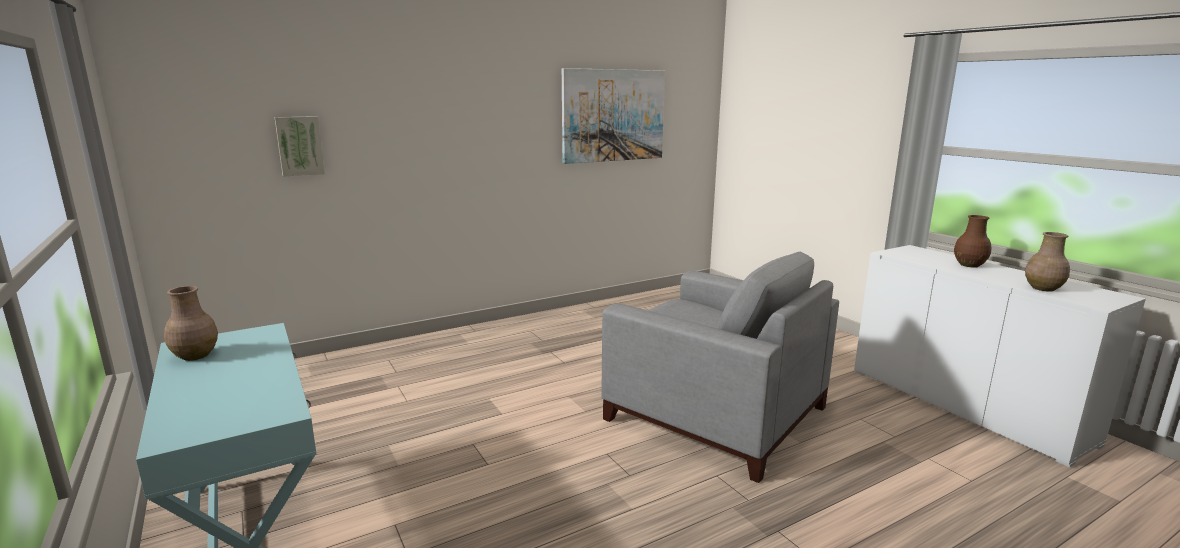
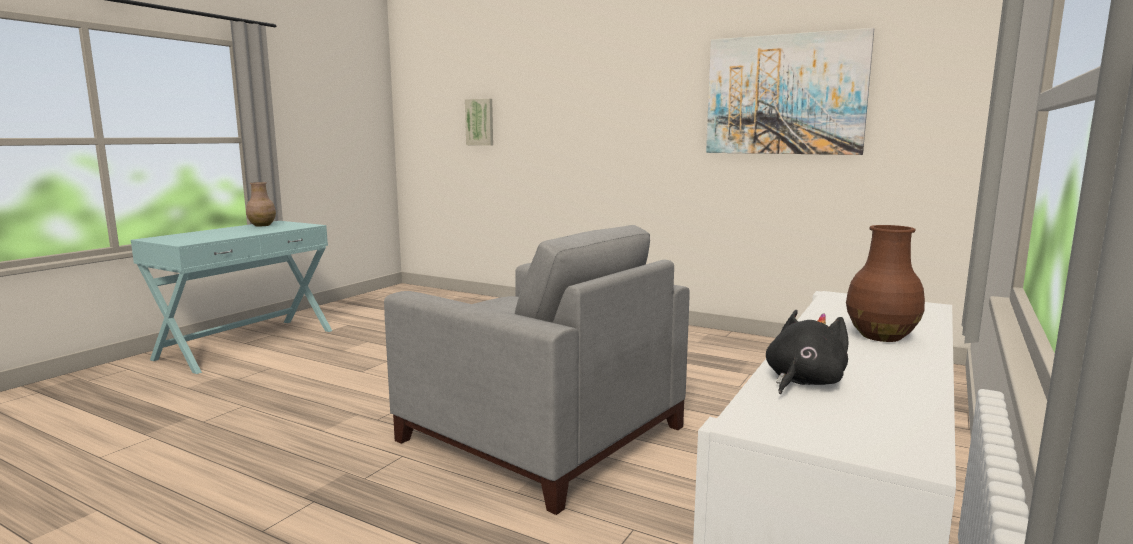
camera: 60 degrees right, 5 degrees down
grey armchair [601,252,839,483] -> grey armchair turned 60 degrees counterclockwise [384,225,690,515]
brown vase [1025,232,1070,292] -> black plush toy [766,310,848,394]

